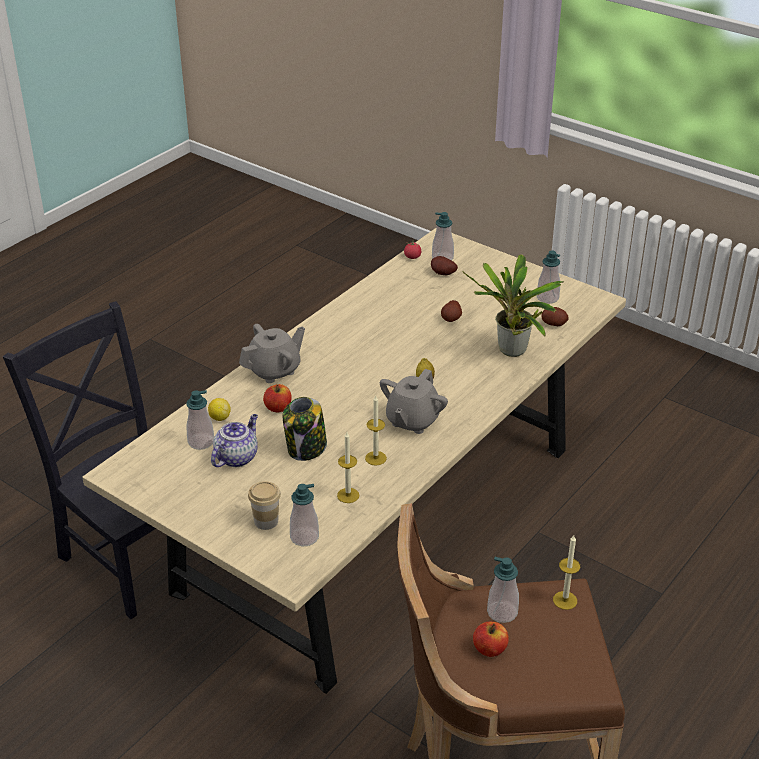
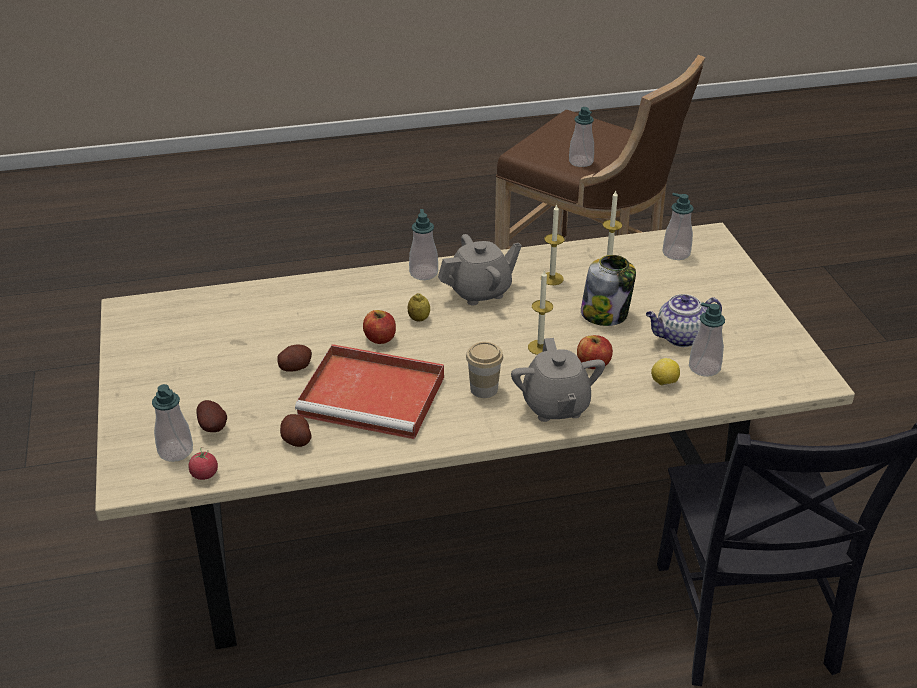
camera: 140 degrees left, 0 degrees up
grey teapot [239,324,305,383] -> grey teapot turned 105 degrees counterclockwise [511,338,605,422]
cup [248,481,281,530] -> cup moved to [466,342,503,398]
potted plant [462,254,564,357] -> none
apple [473,622,509,657] -> apple moved to [363,310,396,344]
soap dispenser [537,250,560,304] -> soap dispenser moved to [409,209,438,280]
potato [541,307,569,326] -> potato moved to [280,414,312,447]
candle [553,535,580,610] -> candle moved to [528,269,553,355]
none -> red tray [295,344,444,439]

